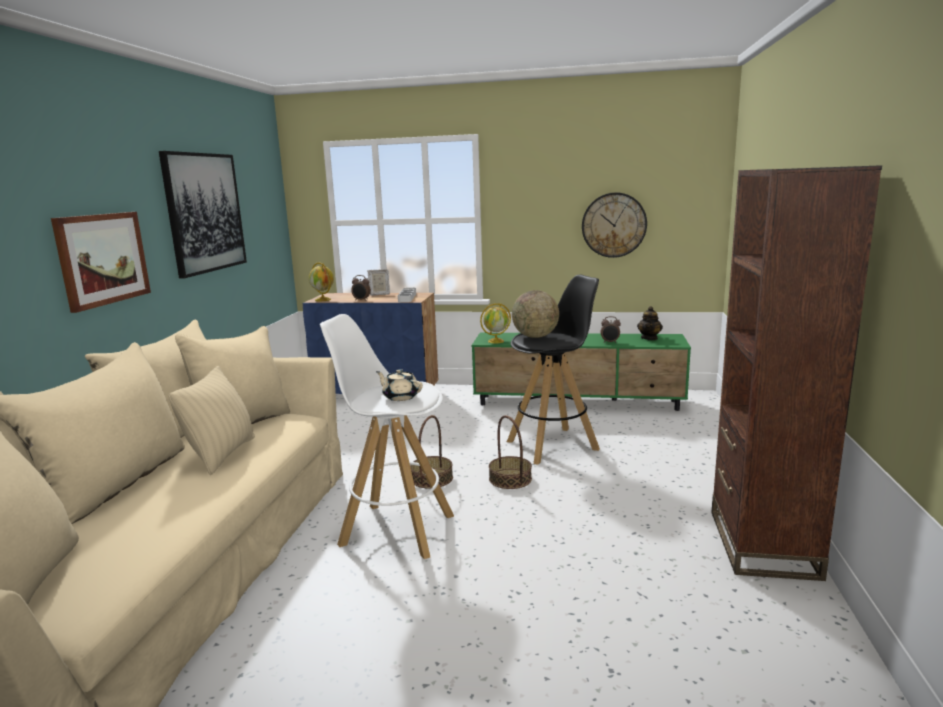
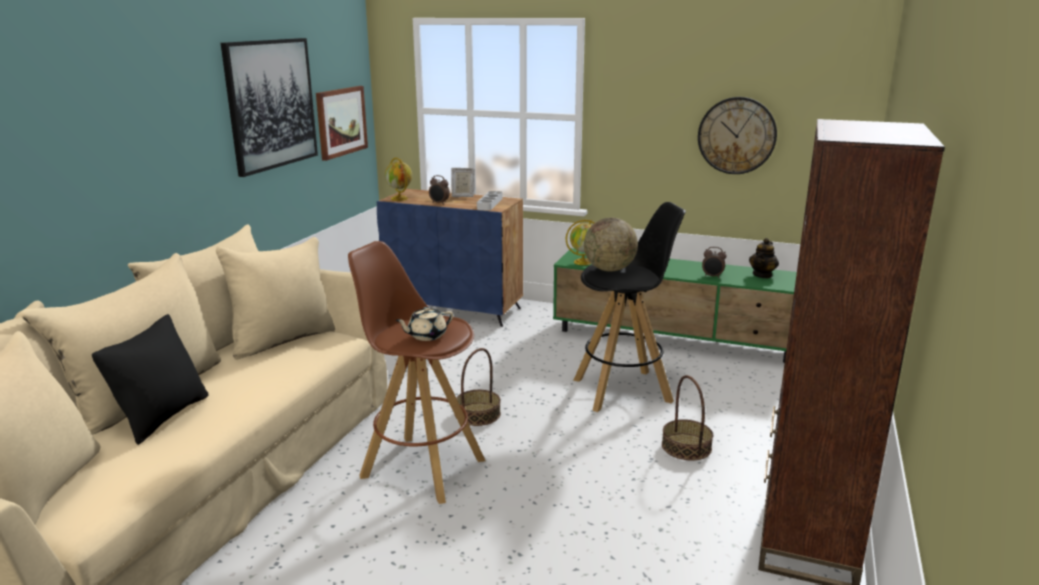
camera: 10 degrees right, 5 degrees up
picture [51,212,151,313] -> picture moved to [316,86,368,161]
beige pillow [168,366,255,475] -> none
white stool [320,314,454,559] -> brown stool [348,241,486,504]
beige teapot [376,369,423,401] -> beige teapot turned 75 degrees counterclockwise [395,307,453,341]
basket [489,415,532,489] -> basket moved to [662,375,713,460]
none -> black pillow [92,314,208,445]

